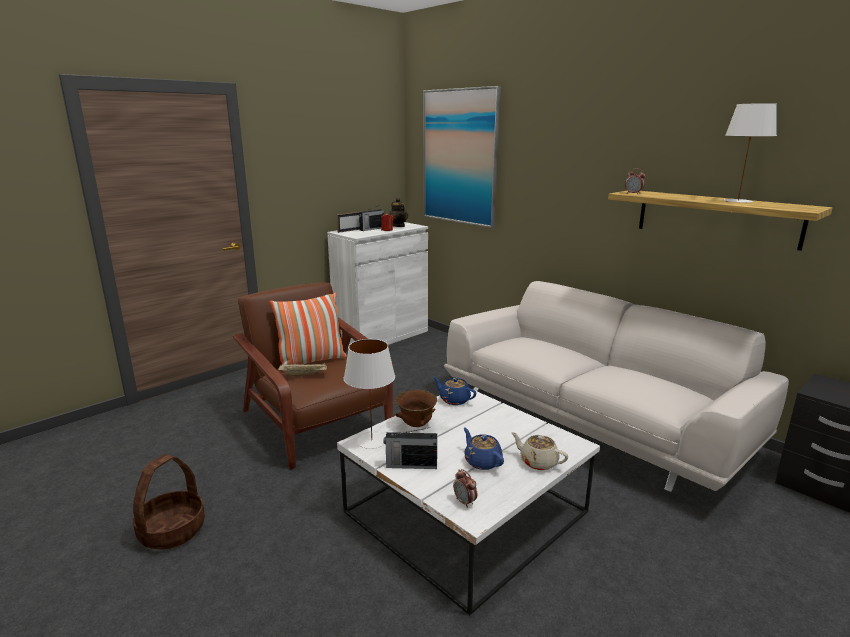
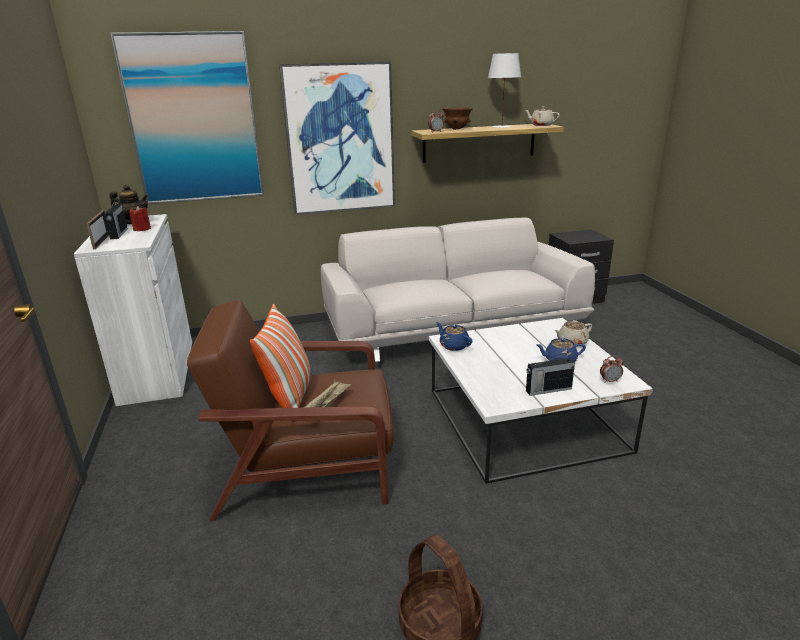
camera: 60 degrees left, 5 degrees up
white table lamp [344,339,395,449] -> none
radio [384,428,437,469] -> radio turned 45 degrees clockwise [526,354,575,396]
brown bowl [395,390,437,427] -> brown bowl moved to [442,107,473,130]
blue teapot [433,376,476,405] -> blue teapot turned 75 degrees clockwise [436,322,472,351]
none -> picture [279,61,395,215]
none -> beige teapot [525,106,560,126]

